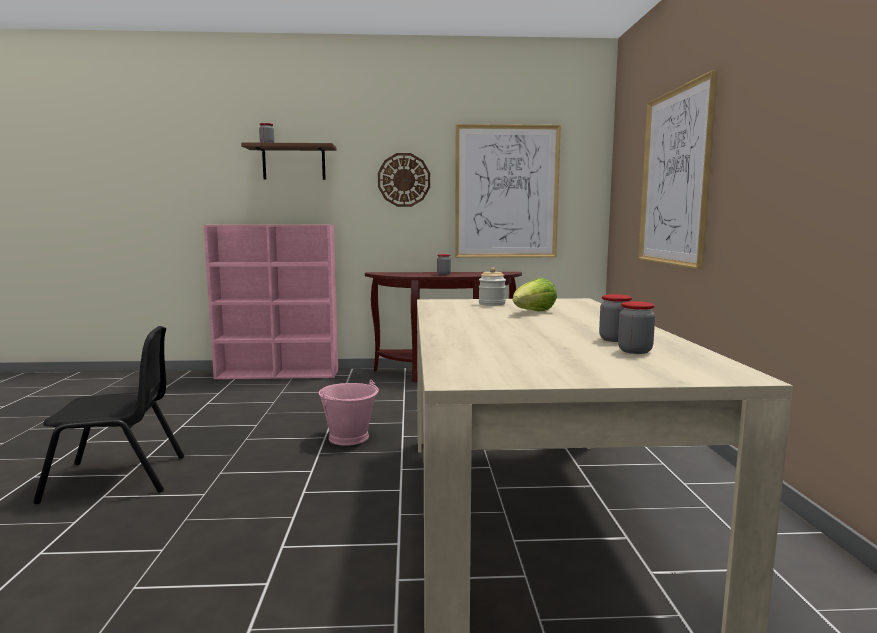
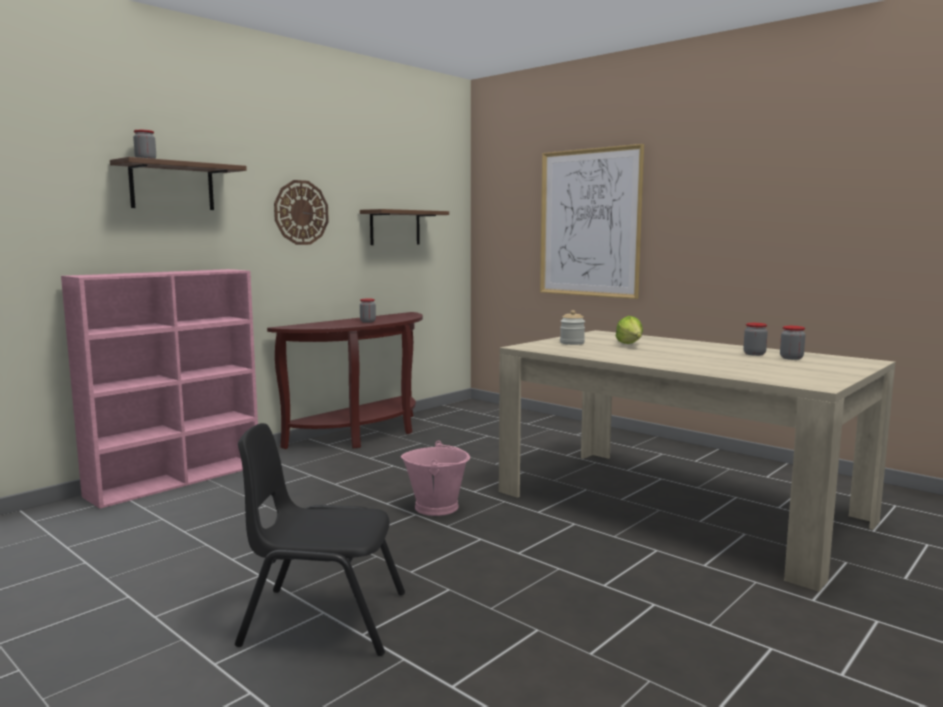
camera: 45 degrees left, 0 degrees up
black chair [33,326,184,504] -> black chair turned 120 degrees counterclockwise [235,423,405,656]
picture [455,124,561,258] -> brown shelf [360,209,449,245]

